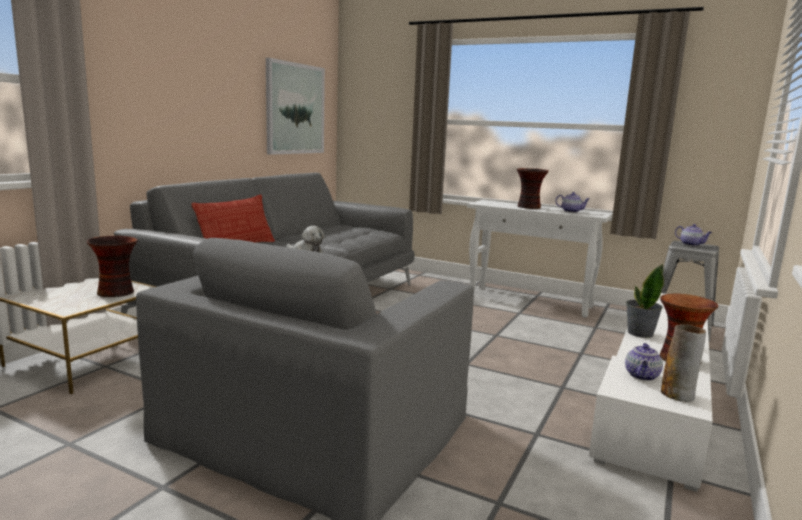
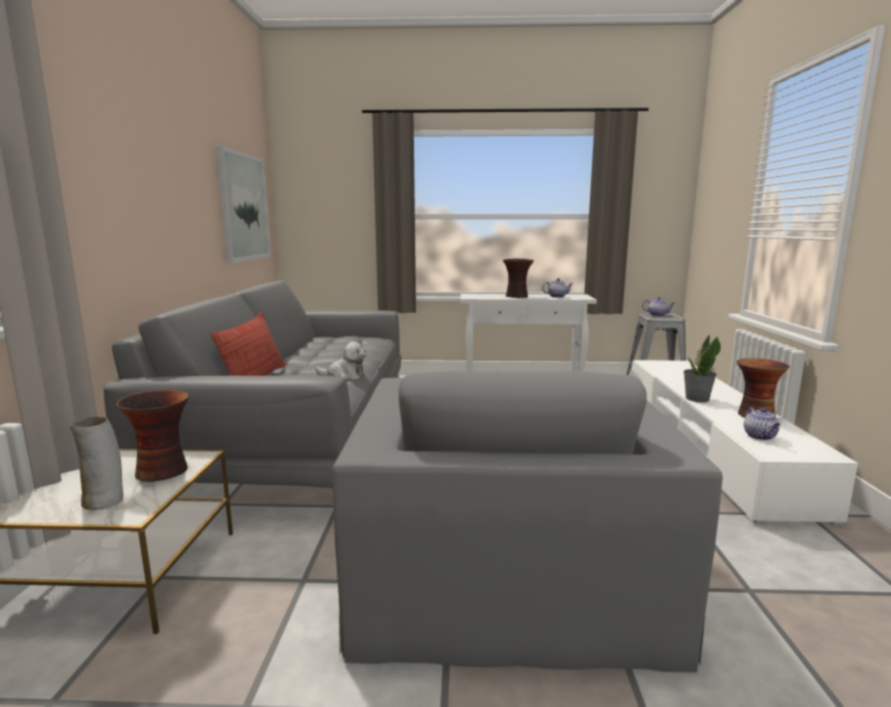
camera: 25 degrees left, 0 degrees up
vase [661,324,706,402] -> vase moved to [69,417,123,510]

